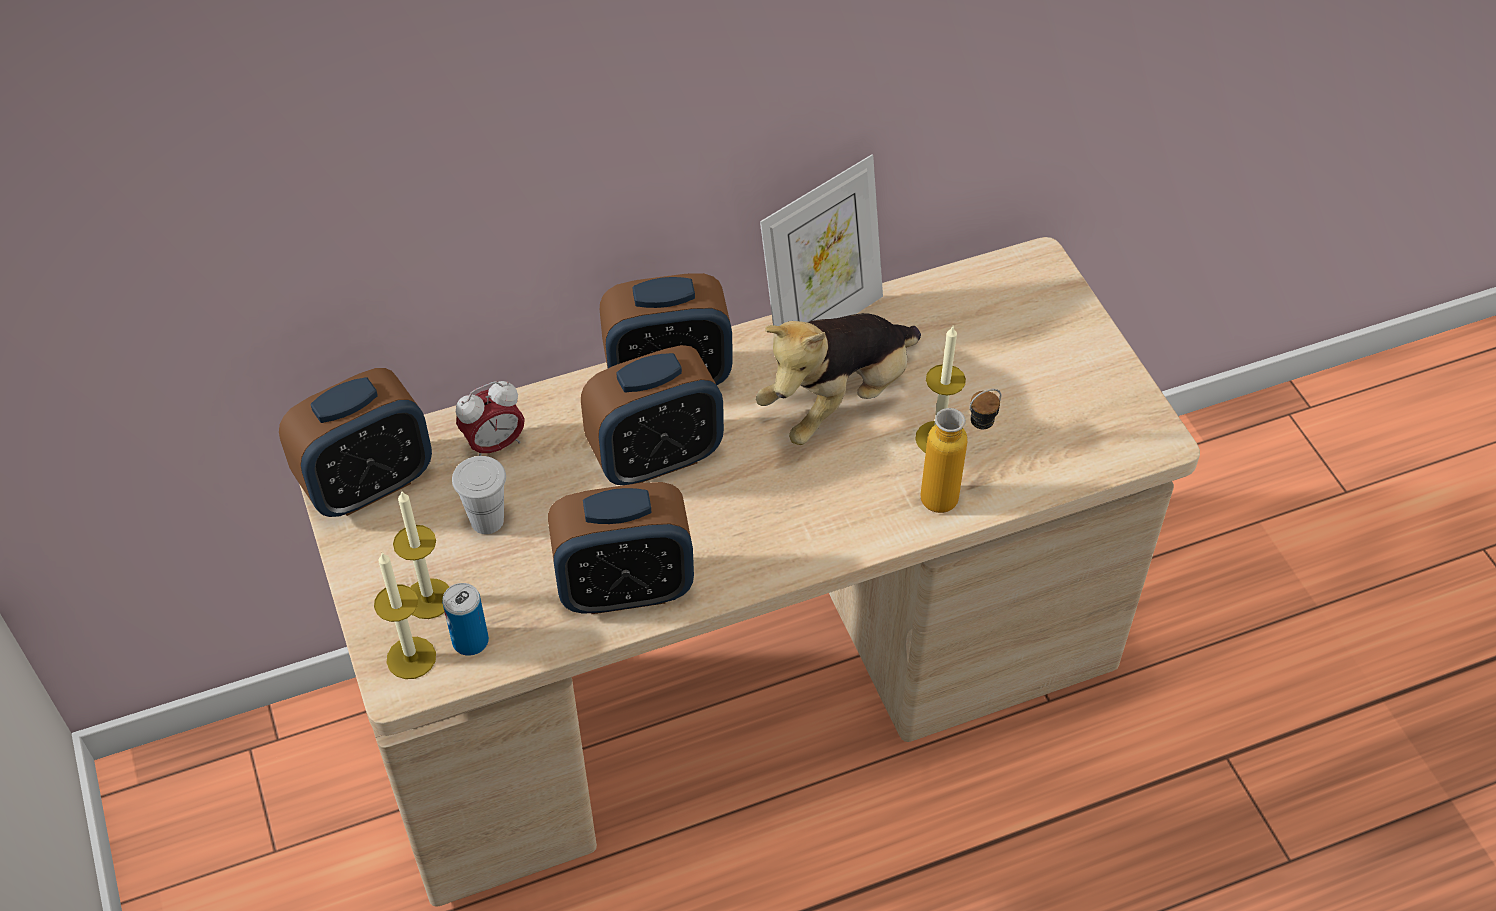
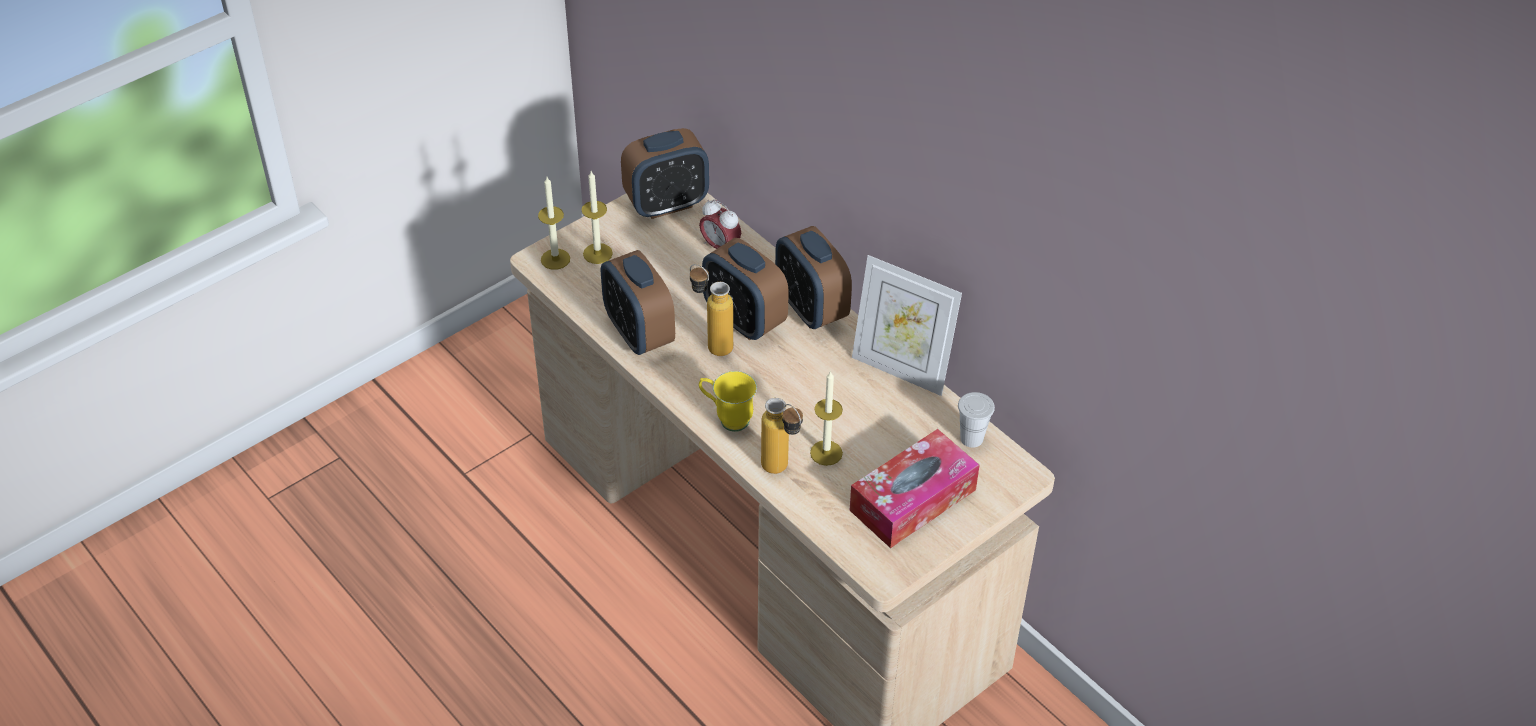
camera: 70 degrees right, 5 degrees down
alarm clock [279,368,432,517] -> alarm clock turned 60 degrees counterclockwise [621,128,709,219]
can [442,583,489,656] -> none
white cup [452,456,506,534] -> white cup moved to [958,392,995,448]
plush toy [756,313,921,445] -> none
none -> bottle [690,264,733,356]
none -> yellow mug [699,371,757,432]
none -> tissue box [850,429,979,548]

